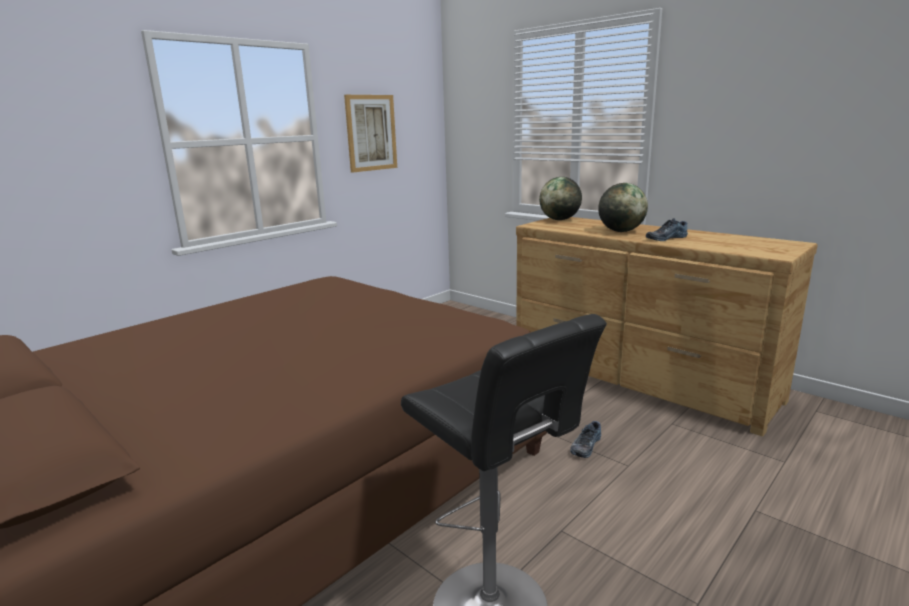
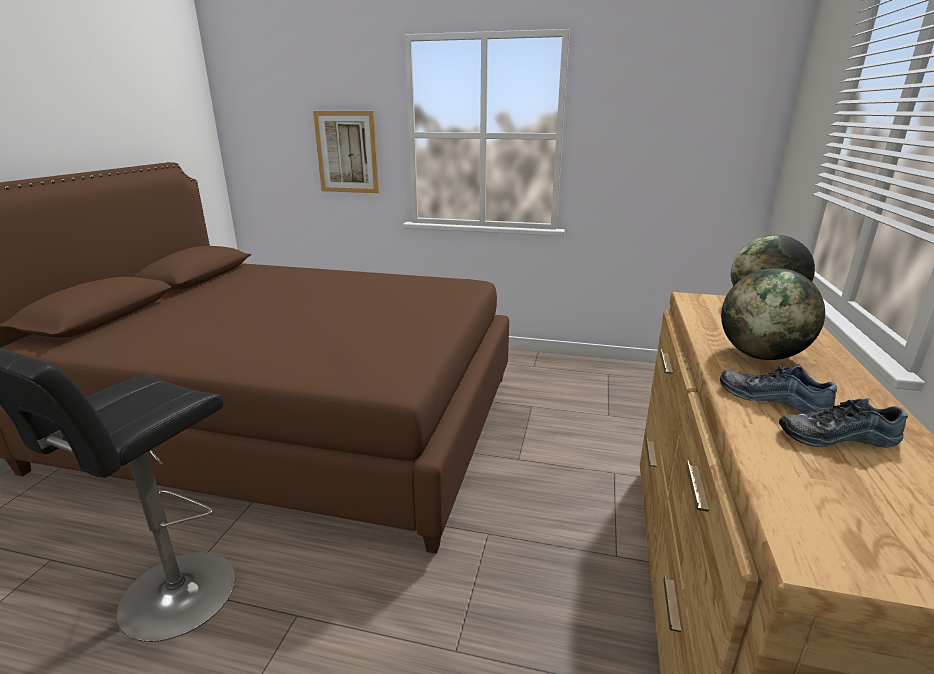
camera: 60 degrees right, 5 degrees up
picture [344,95,397,173] -> picture moved to [313,111,379,193]
shoe [570,421,601,458] -> shoe moved to [779,398,908,448]

